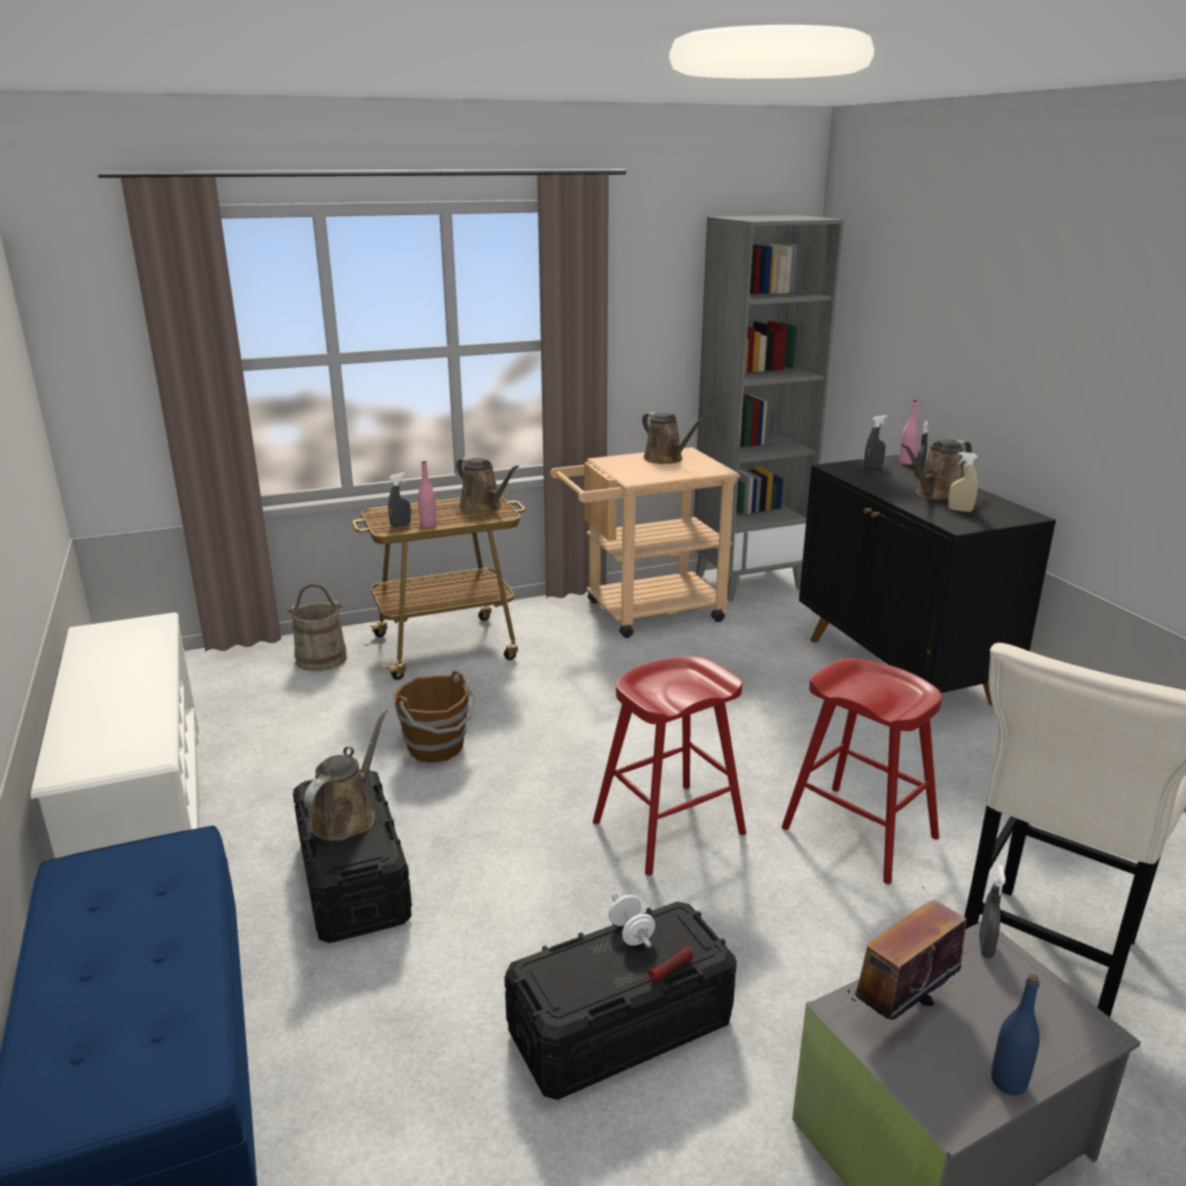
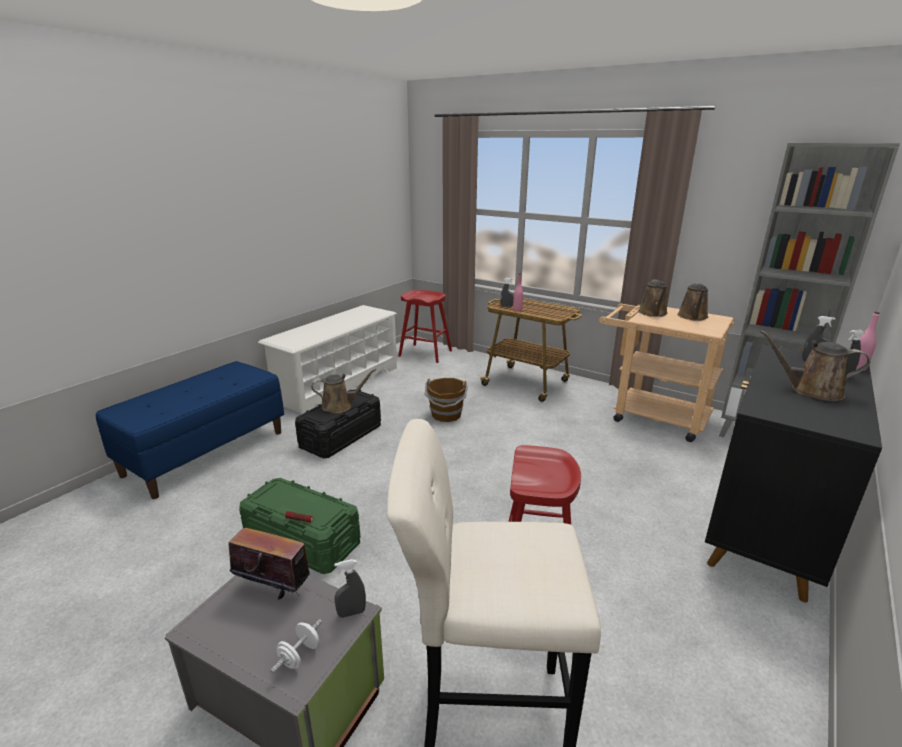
camera: 55 degrees right, 0 degrees up
beige bucket [287,584,347,671] -> none
brown watering can [456,457,519,513] -> brown watering can moved to [638,280,668,317]
black storage box [504,902,737,1100] -> green storage box [239,478,360,574]
red stool [593,656,746,876] -> red stool moved to [398,290,452,363]
white dumbbell [609,894,655,948] -> white dumbbell moved to [271,619,322,673]
beige spray bottle [948,452,978,512] -> none
blue bottle [991,974,1040,1095] -> none

